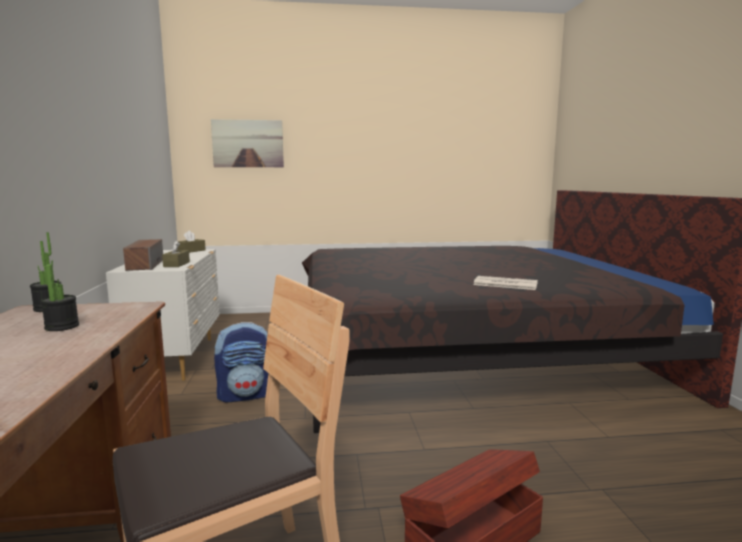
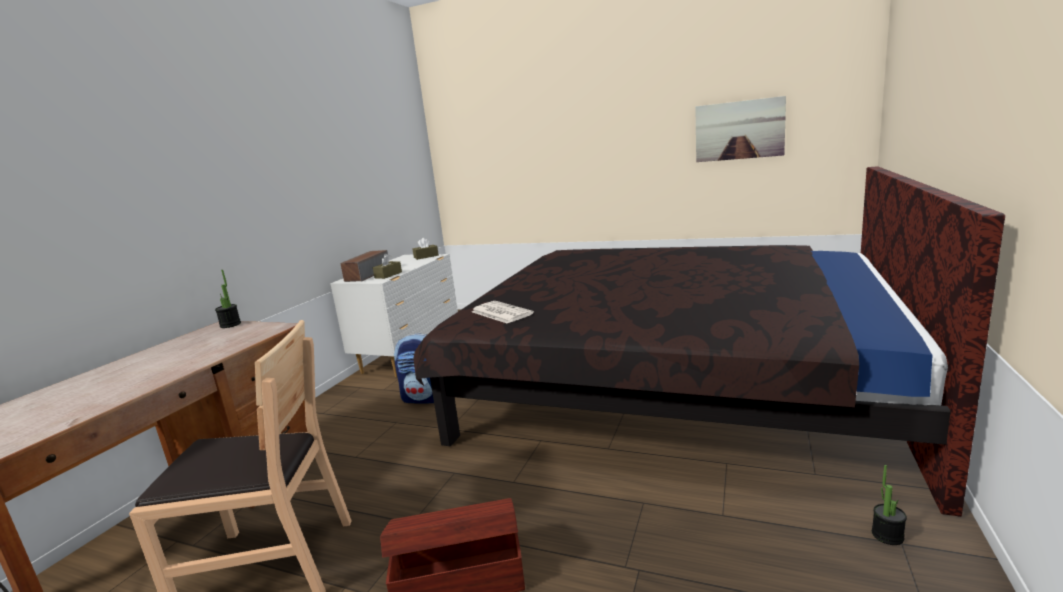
camera: 30 degrees right, 5 degrees up
potted plant [40,241,79,331] -> potted plant moved to [872,465,907,545]
picture [211,119,284,167] -> picture moved to [695,96,786,162]
newspaper [473,276,538,290] -> newspaper moved to [472,301,534,324]

